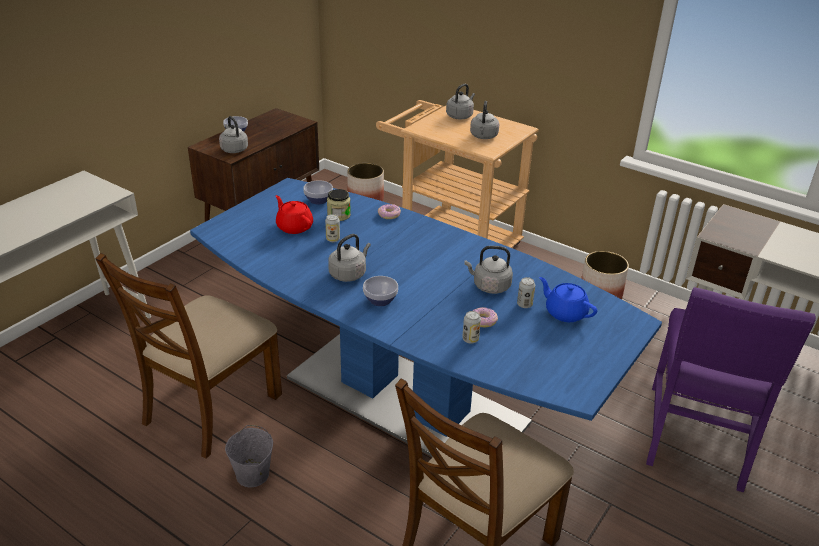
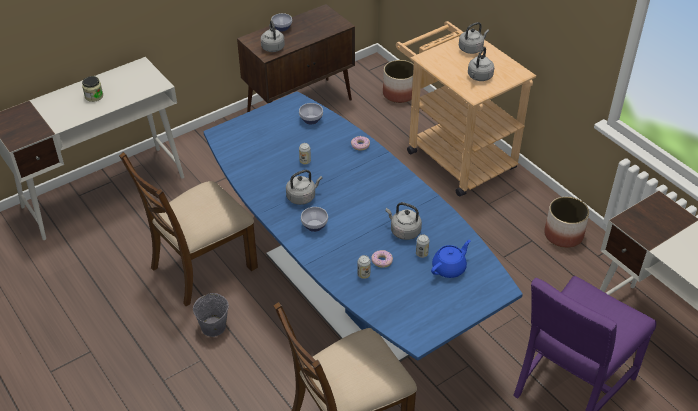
camera: 20 degrees right, 10 degrees up
red teapot [276,195,313,234] -> none
jar [327,189,351,221] -> jar moved to [82,76,103,102]
blue teapot [539,277,597,322] -> blue teapot turned 75 degrees clockwise [431,240,471,278]

